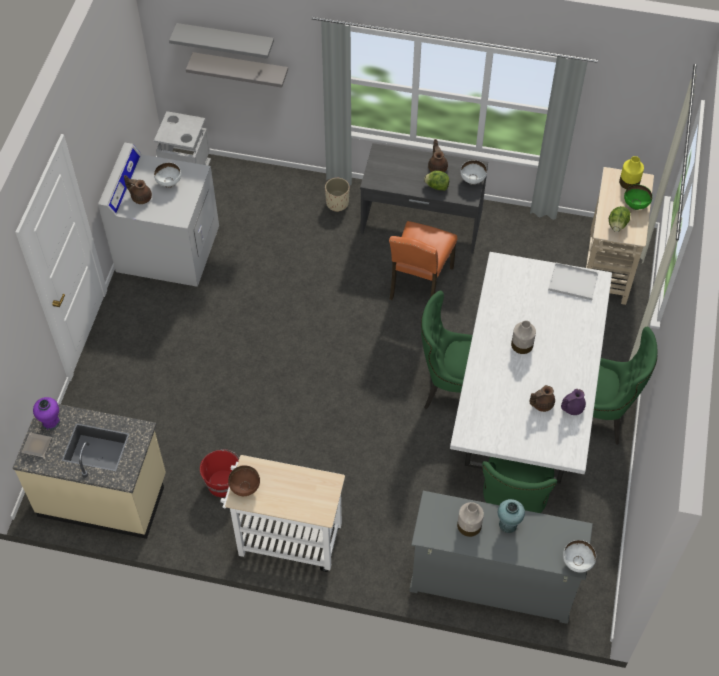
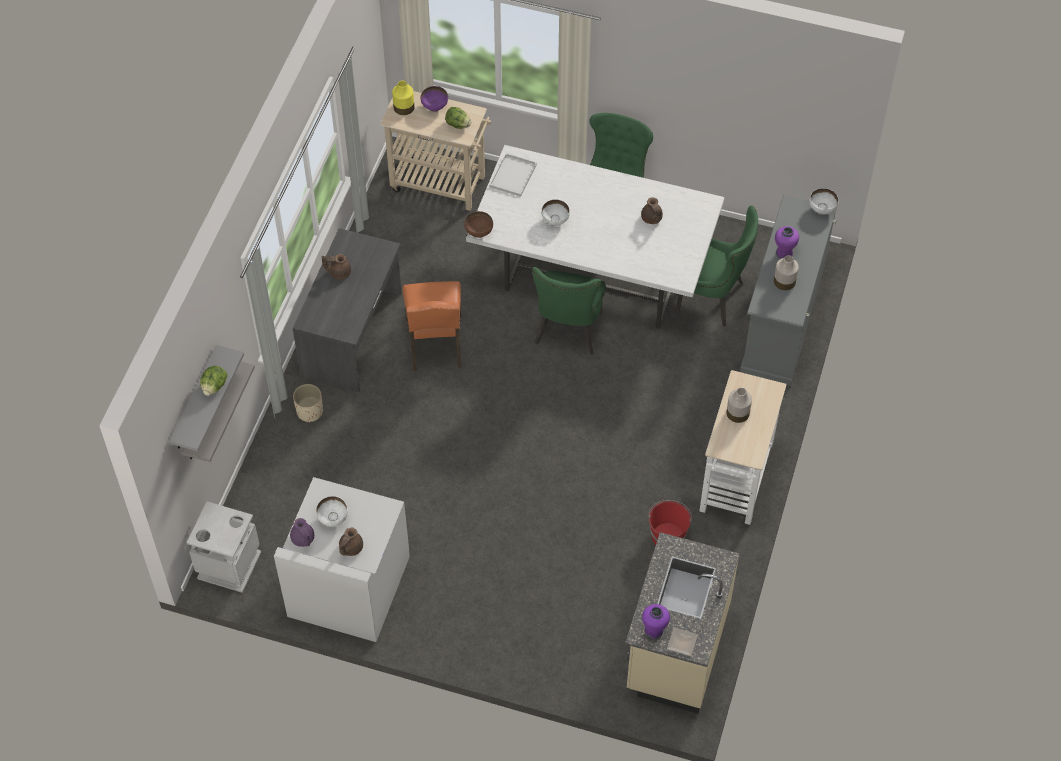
camera: 85 degrees left, 0 degrees up
brown bowl [228,465,260,496] -> brown bowl moved to [465,211,493,238]
orange chair [389,221,457,300] -> orange chair turned 60 degrees clockwise [402,281,462,371]
lettuce [424,170,449,191] -> lettuce moved to [200,366,228,396]
white bowl [460,160,487,185] -> white bowl moved to [541,199,570,226]
turquoise vase [498,499,525,533] -> purple vase [775,226,799,259]
beige vase [511,320,536,354] -> beige vase moved to [726,388,752,423]
purple teapot [561,389,586,415] -> purple teapot moved to [290,518,314,547]
green bowl [624,184,652,210] -> purple bowl [421,86,448,112]

